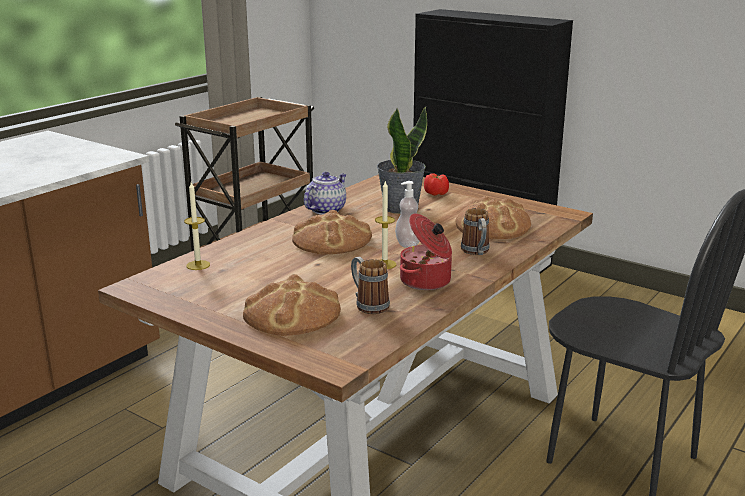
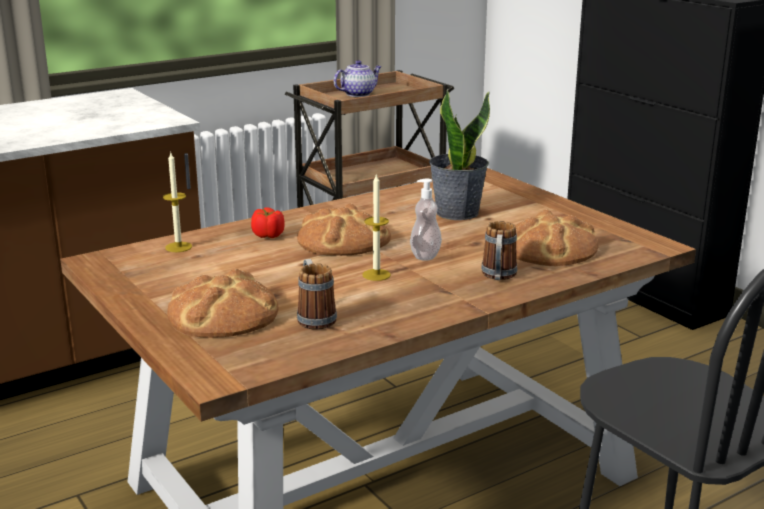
camera: 20 degrees right, 0 degrees up
teapot [304,172,347,215] -> teapot moved to [334,60,382,97]
cooking pot [400,213,452,290] -> none
tomato [424,173,449,196] -> tomato moved to [251,207,284,238]

